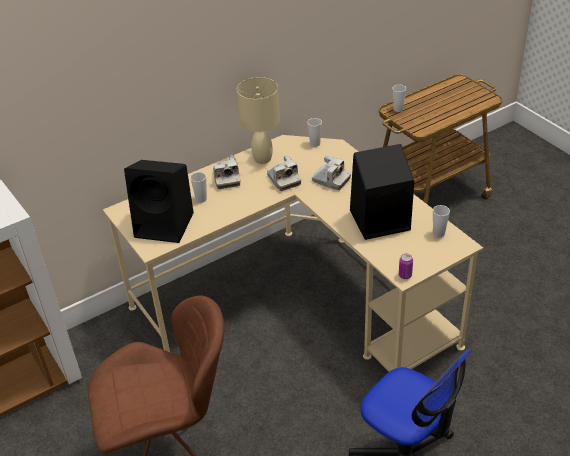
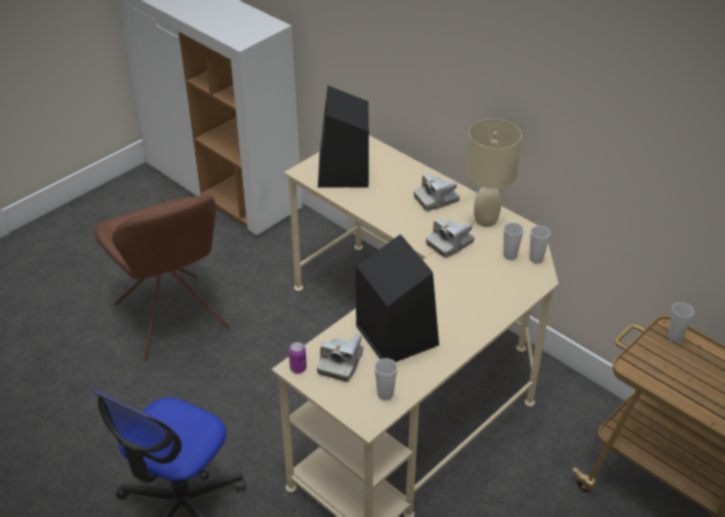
camera: 75 degrees right, 0 degrees up
cup [190,172,207,203] -> cup moved to [503,223,524,260]
camera [312,156,351,190] -> camera moved to [317,334,364,382]

